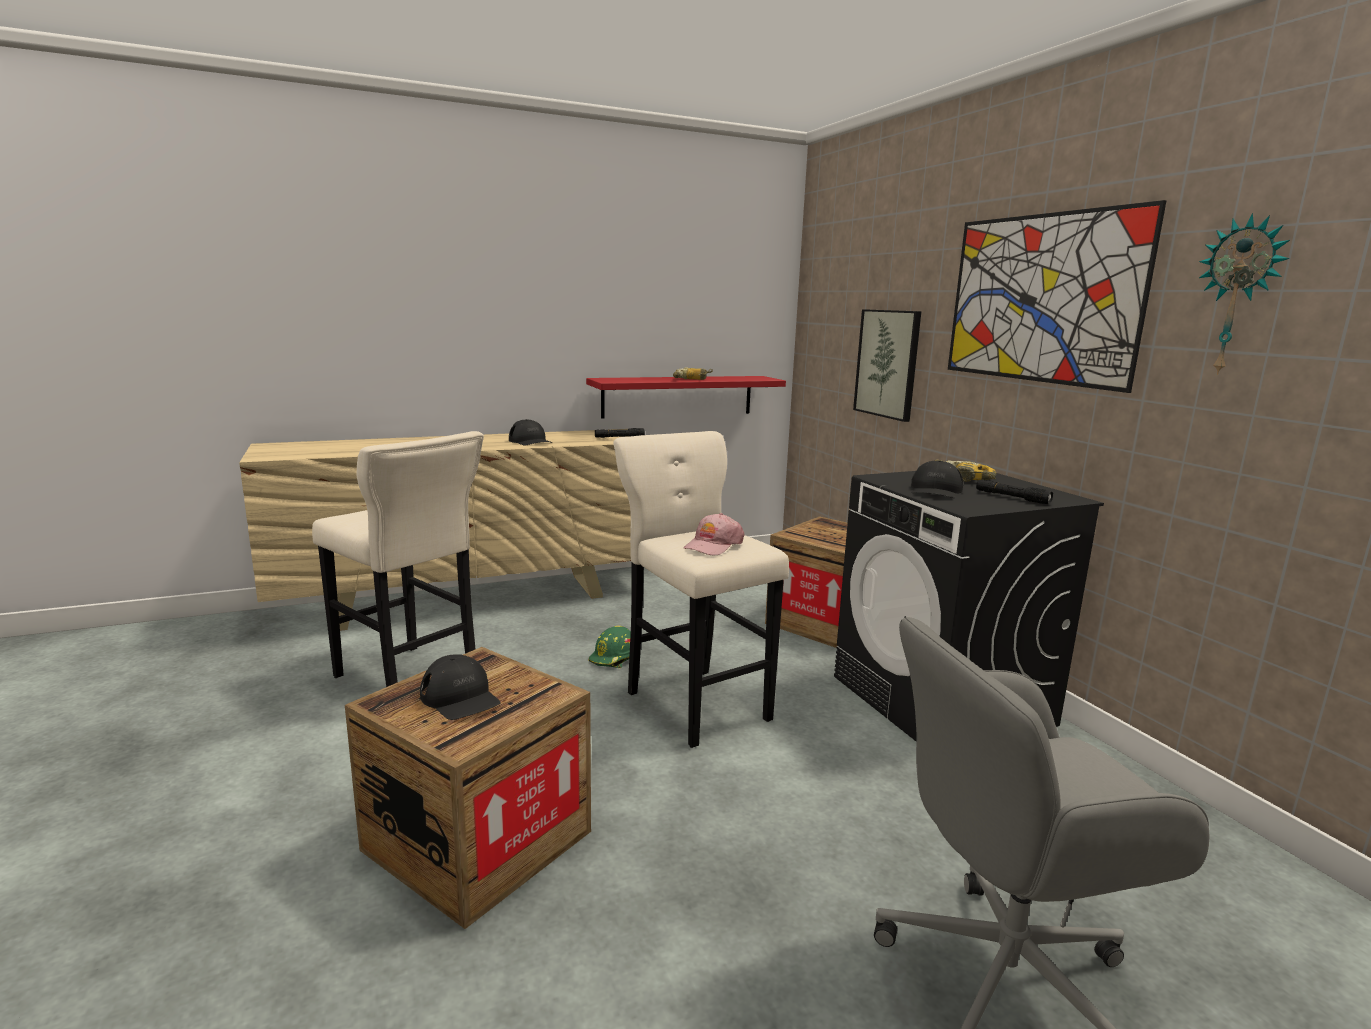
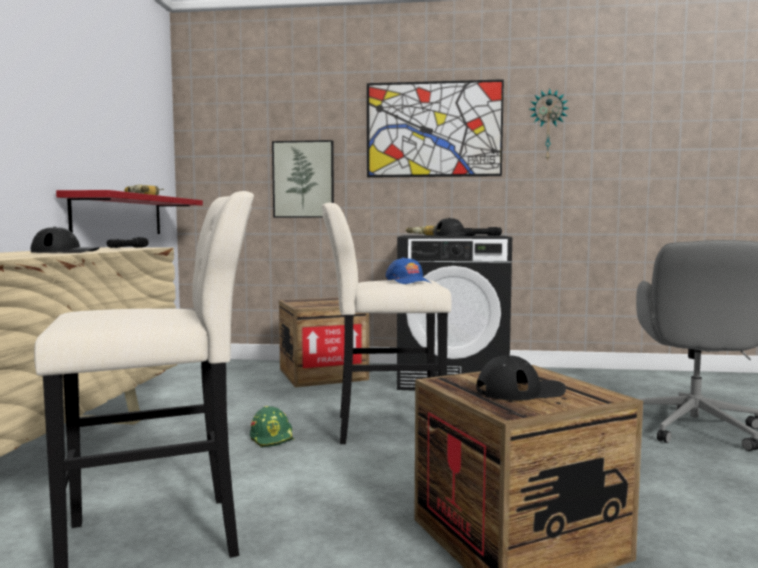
camera: 60 degrees left, 10 degrees down
pink cap [683,513,745,556] -> blue cap [386,257,431,284]

